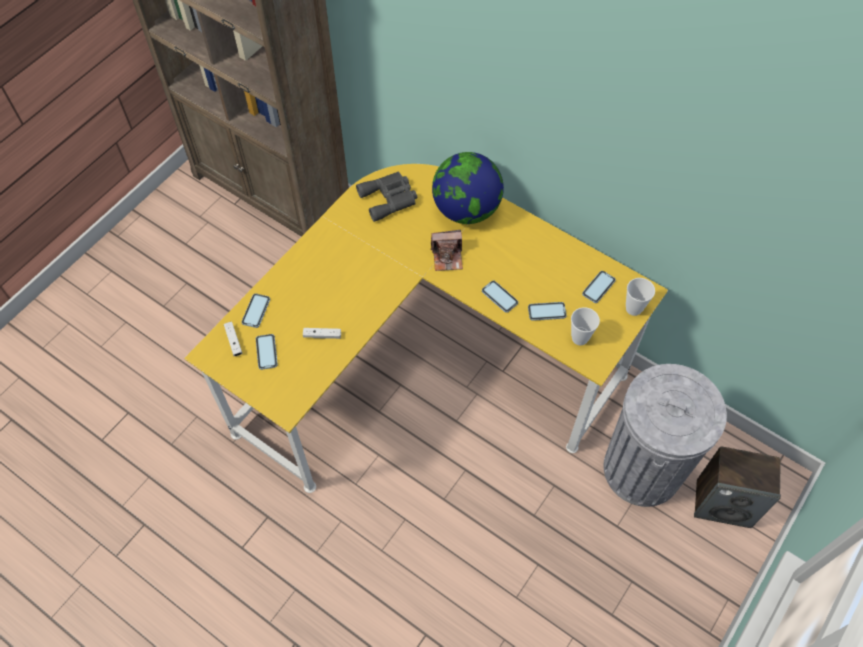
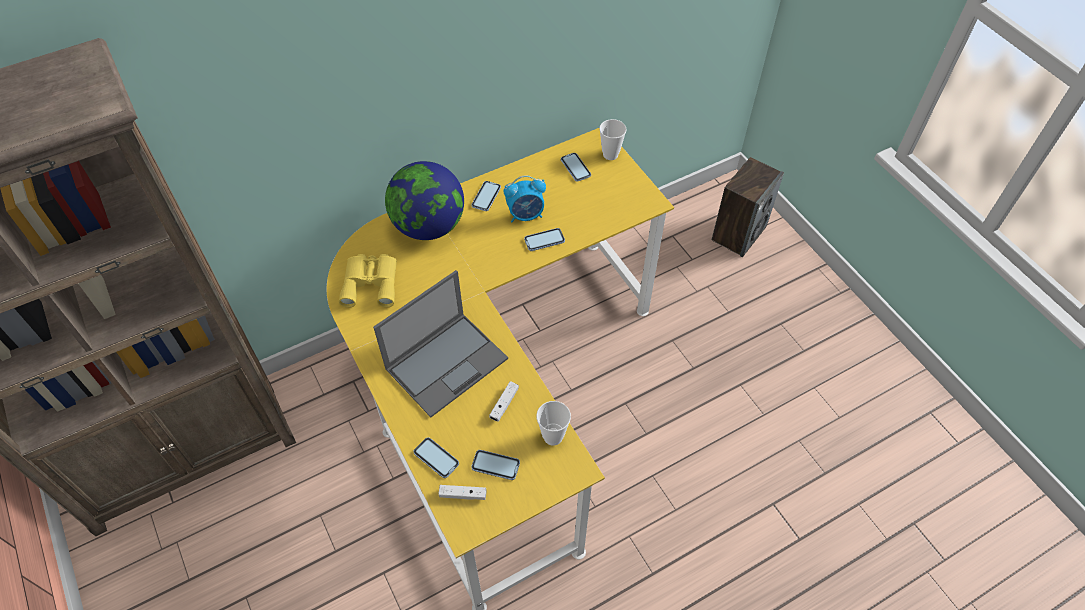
camera: 65 degrees left, 5 degrees down
grey binoculars [356,172,417,222] -> yellow binoculars [339,254,397,308]
camera [431,230,463,271] -> none
phone [528,302,567,321] -> phone moved to [471,181,501,211]
cup [571,307,600,345] -> cup moved to [536,401,571,446]
grey trash can [603,364,727,507] -> none
none -> laptop [373,270,508,417]
none -> alarm clock [504,175,546,223]

